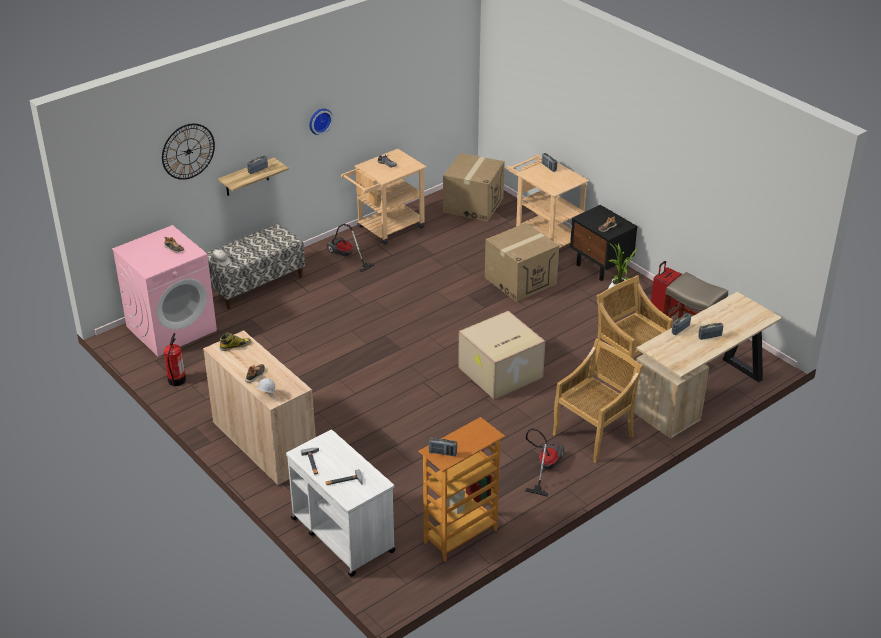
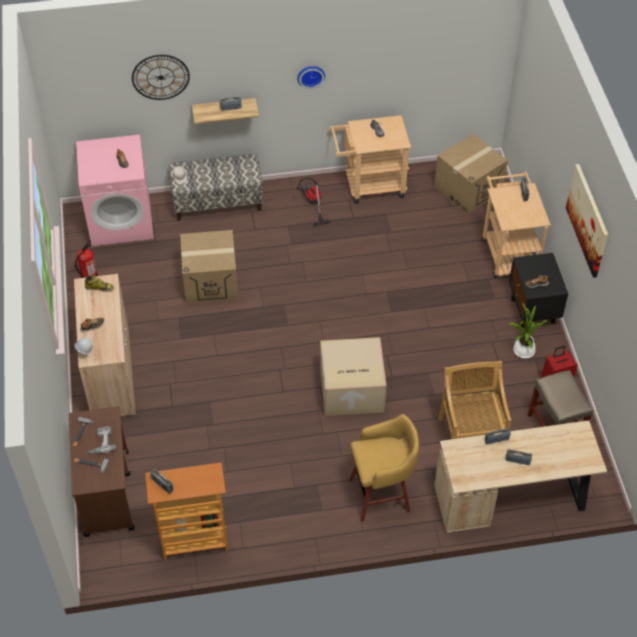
camera: 30 degrees right, 15 degrees up
white cart [286,430,396,577] -> brown cart [69,406,135,537]
cardboard box [485,223,559,302] -> cardboard box moved to [180,230,238,304]
vacuum cleaner [525,428,565,497] -> none
beige chair [553,338,643,463] -> yellow stool [349,414,419,522]
none -> power drill [88,426,117,454]
none -> picture [566,164,608,278]

